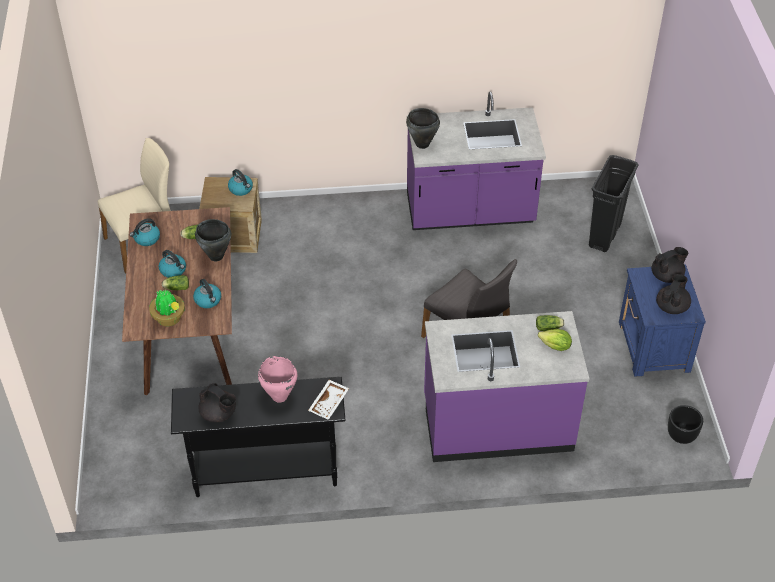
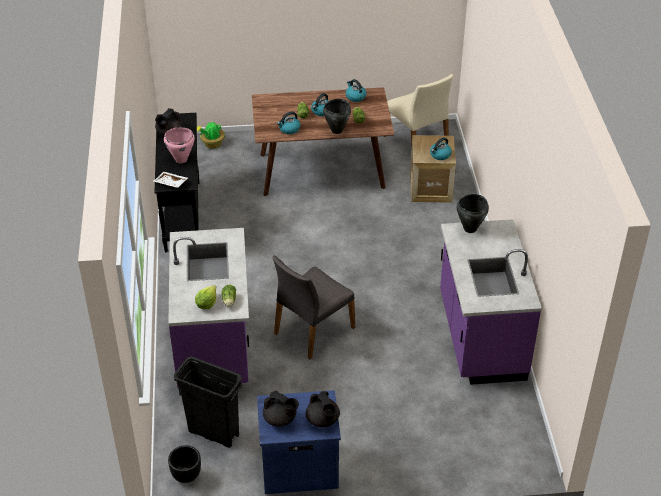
camera: 90 degrees right, 5 degrees down
potted plant [149,290,185,326] -> potted plant moved to [197,122,225,149]
black trash can [589,155,639,252] -> black trash can moved to [174,356,243,448]

